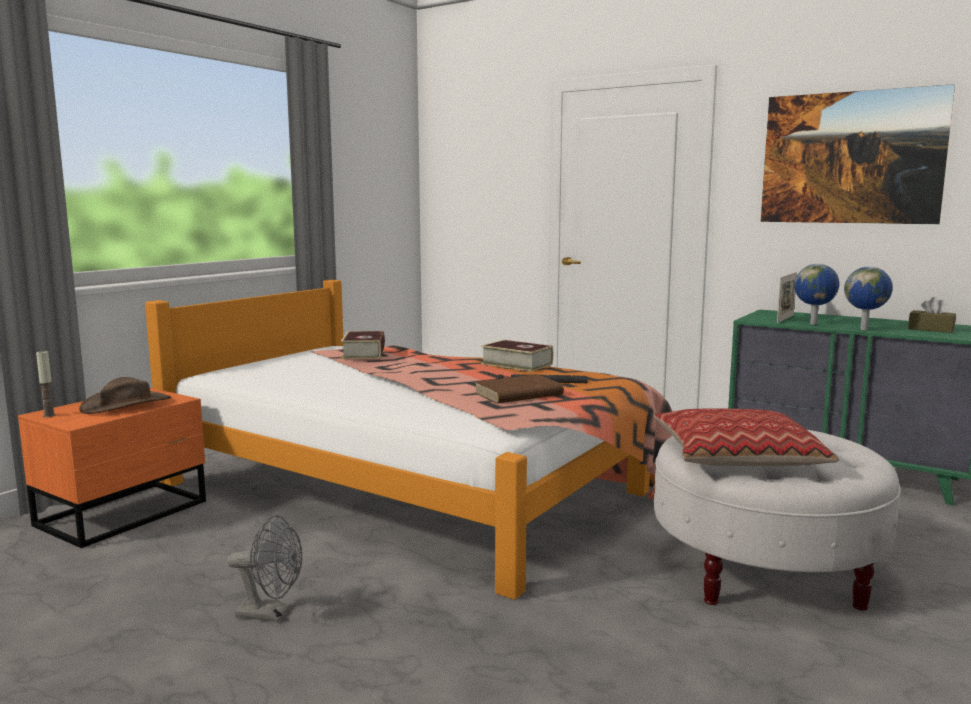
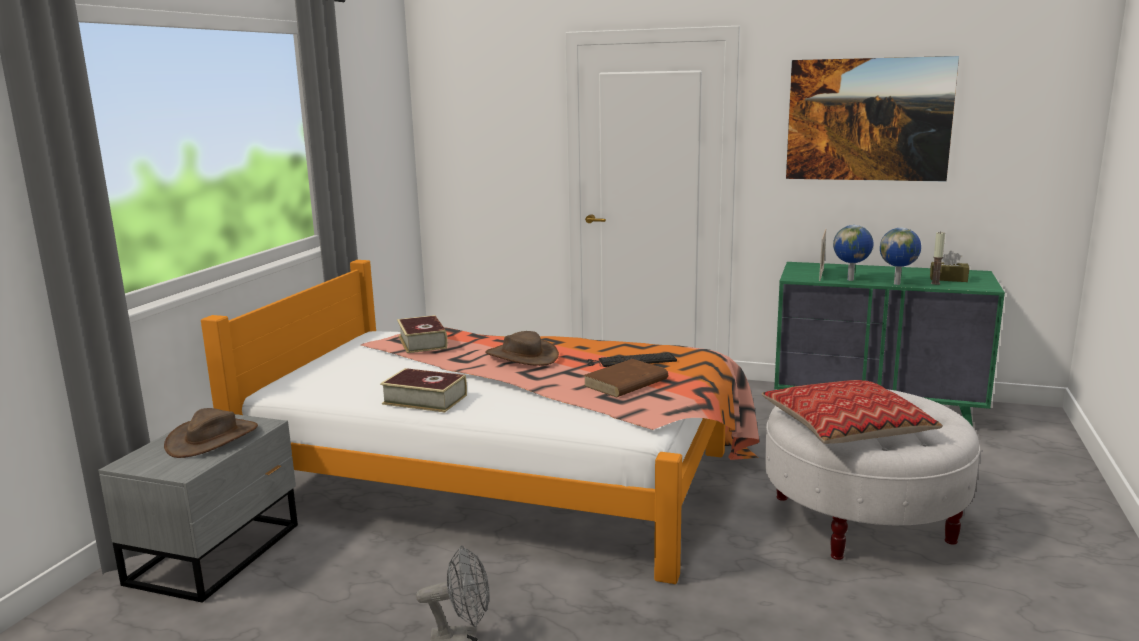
camera: 15 degrees left, 5 degrees up
orange nightstand [18,388,206,548] -> grey nightstand [98,414,298,603]
candle [36,350,56,417] -> candle moved to [931,232,945,285]
book [481,340,553,372] -> book moved to [380,368,467,413]
none -> brown hat [485,331,559,366]

